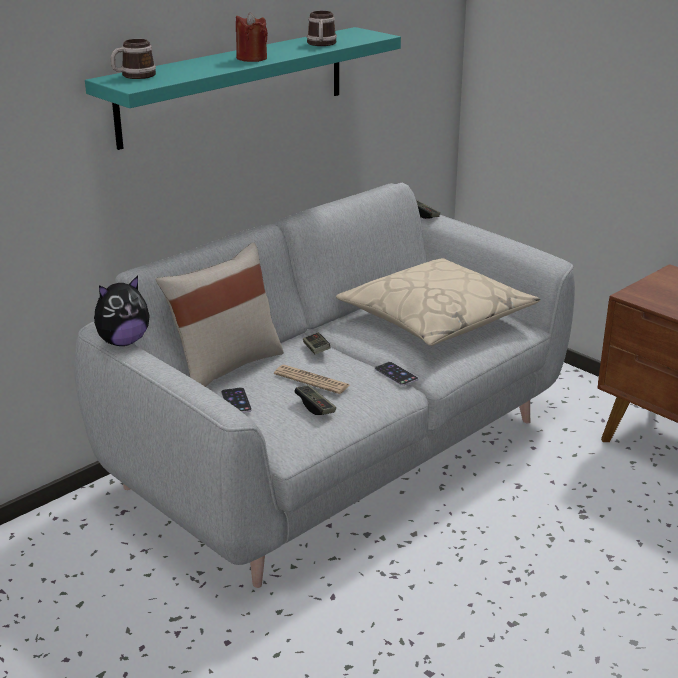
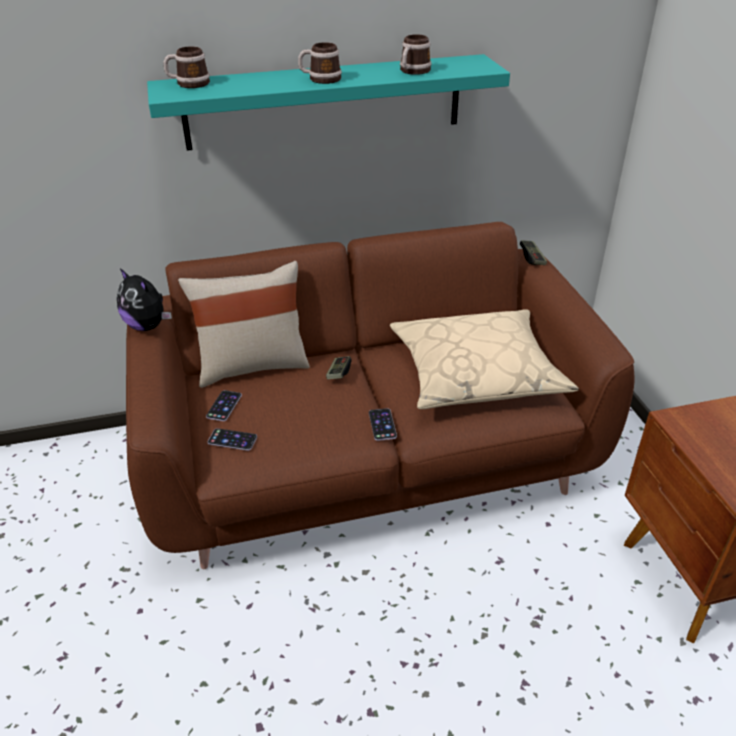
camera: 30 degrees right, 10 degrees up
grey sofa [74,183,575,588] -> brown sofa [126,222,634,569]
plush toy [94,276,150,346] -> plush toy turned 45 degrees clockwise [117,268,172,331]
red candle [236,12,268,62] -> mug [298,42,342,84]
newspaper [274,365,350,394] -> none
game controller [294,385,336,415] -> none
none -> phone [208,428,257,451]

